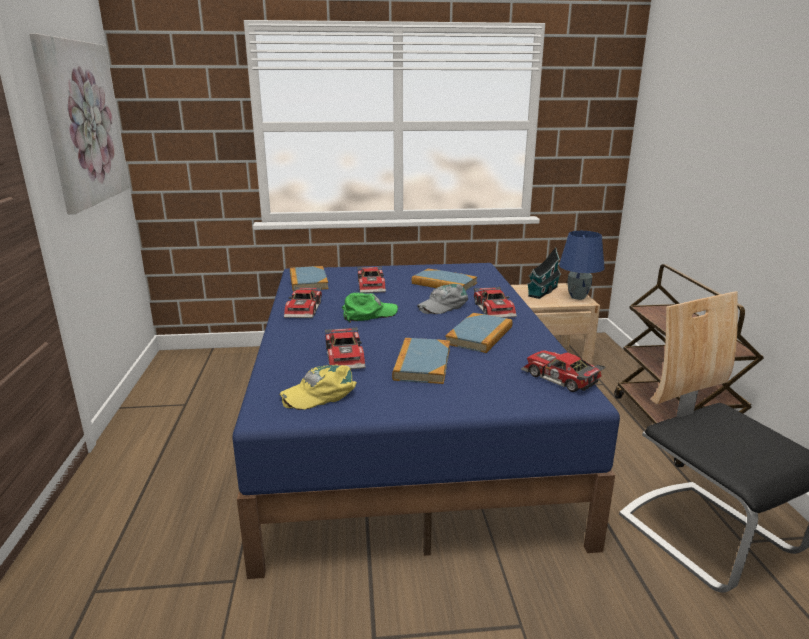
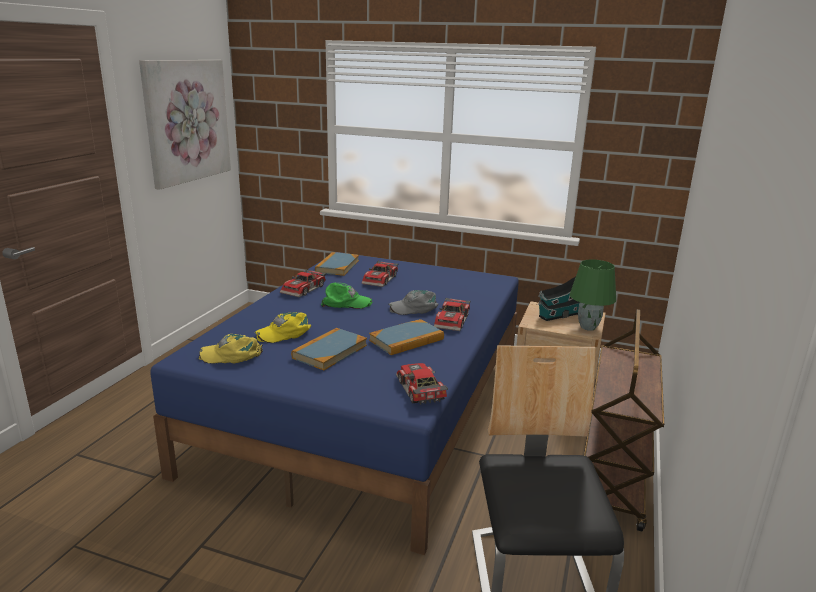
camera: 25 degrees right, 0 degrees up
toy car [325,328,365,369] -> yellow cap [255,312,311,343]
book [412,269,477,291] -> none
blue table lamp [559,231,605,300] -> green table lamp [570,259,616,331]

